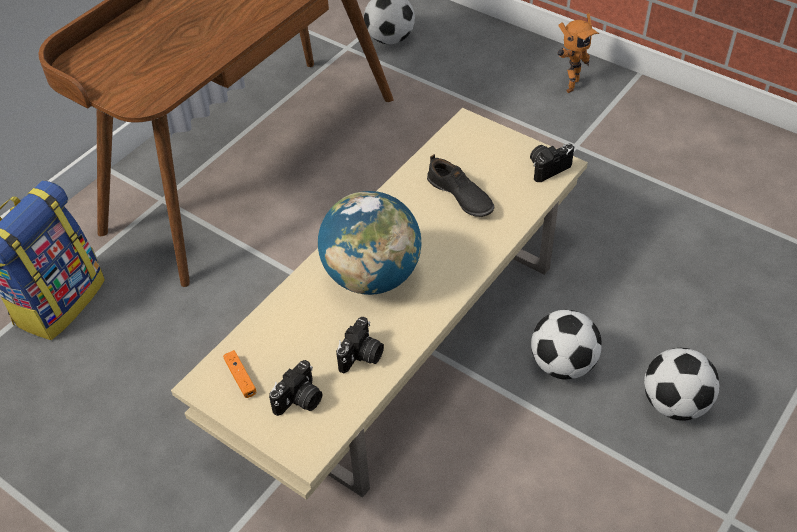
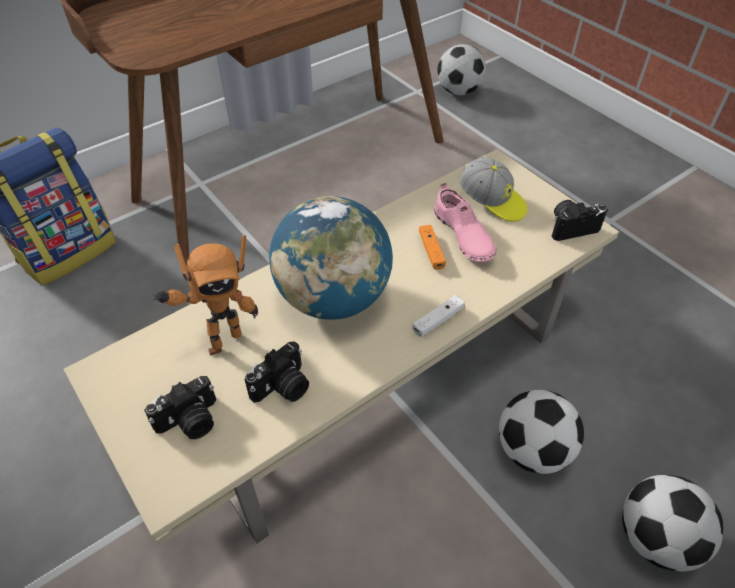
camera: 15 degrees right, 0 degrees up
orange game controller [223,350,256,398] -> orange game controller moved to [419,225,446,270]
black shoe [427,154,494,217] -> pink shoe [434,183,497,262]
toy robot [558,13,599,93] -> toy robot moved to [153,235,258,356]
none -> white game controller [412,295,465,337]
none -> cap [460,157,528,222]

